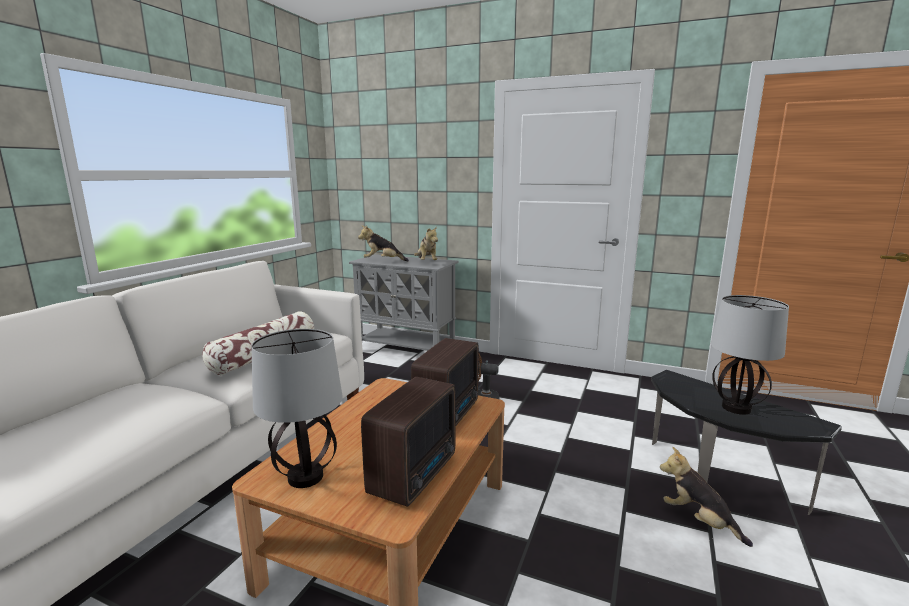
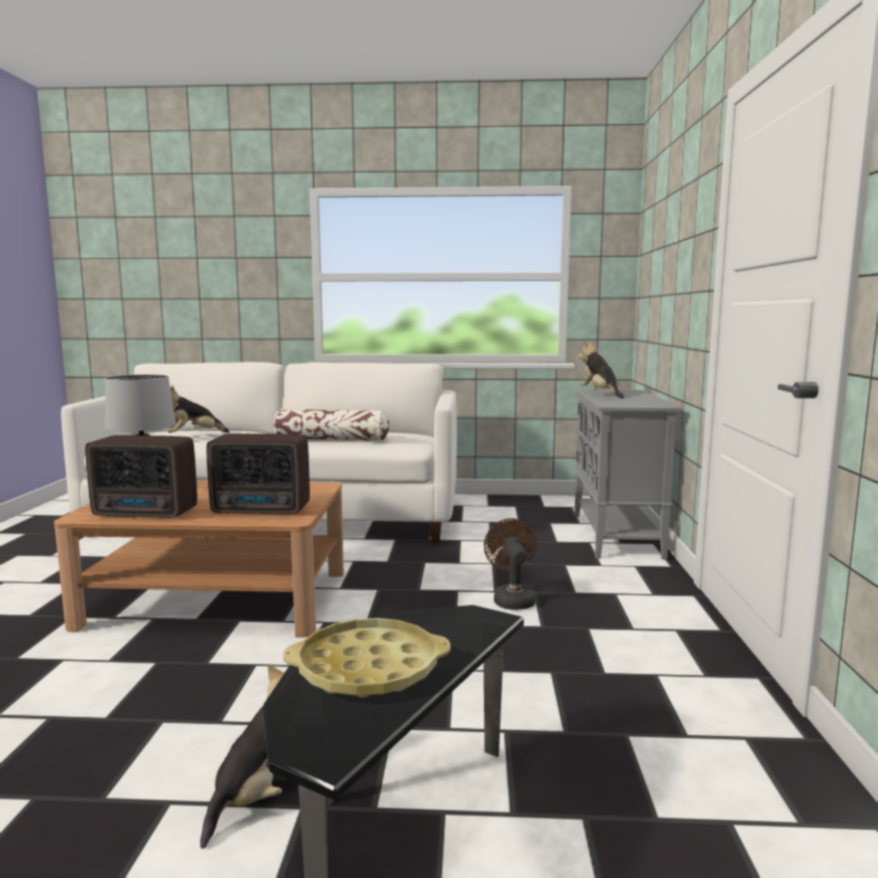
camera: 70 degrees right, 5 degrees down
plush toy [414,226,438,260] -> plush toy moved to [165,385,229,433]
table lamp [711,295,789,415] -> yellow tray [283,618,450,697]

